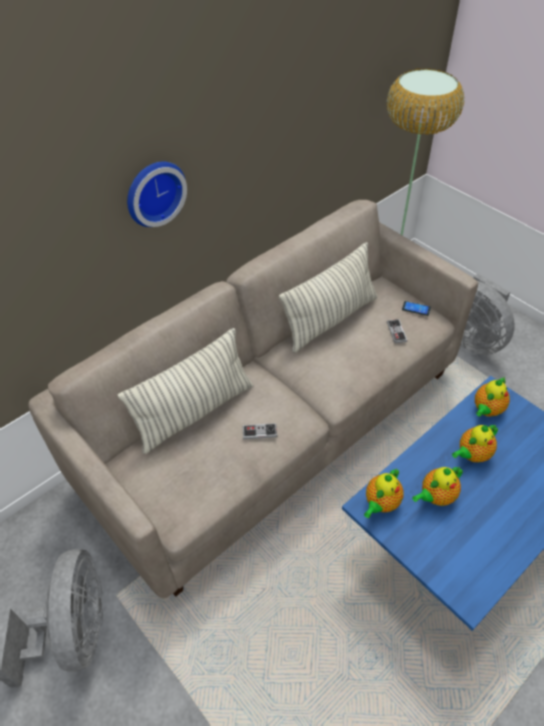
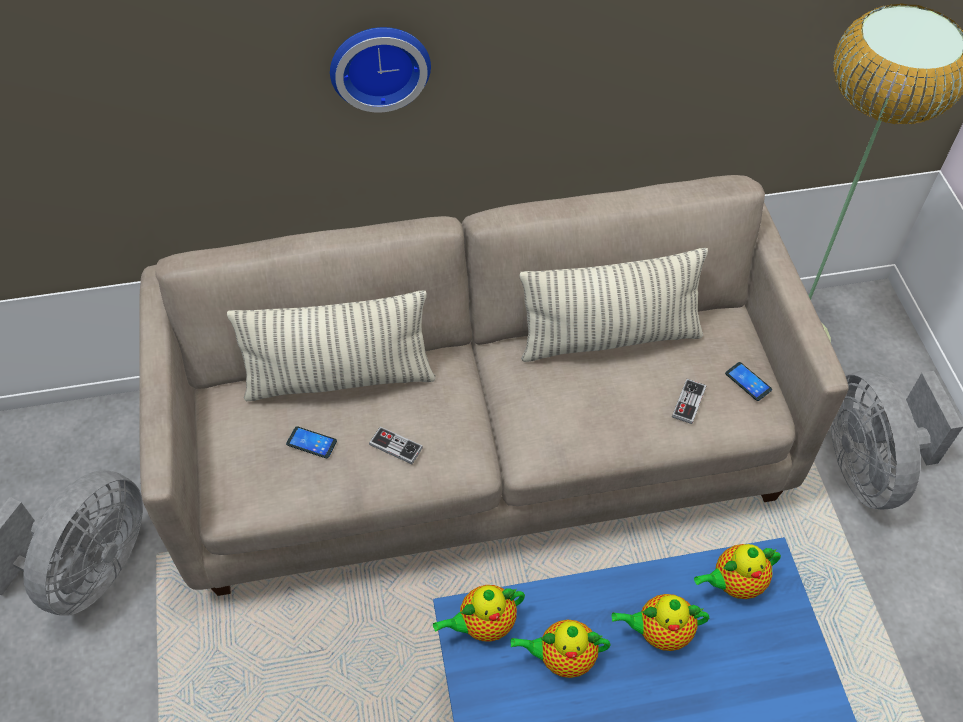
camera: 30 degrees right, 5 degrees up
none -> phone [286,426,337,458]

